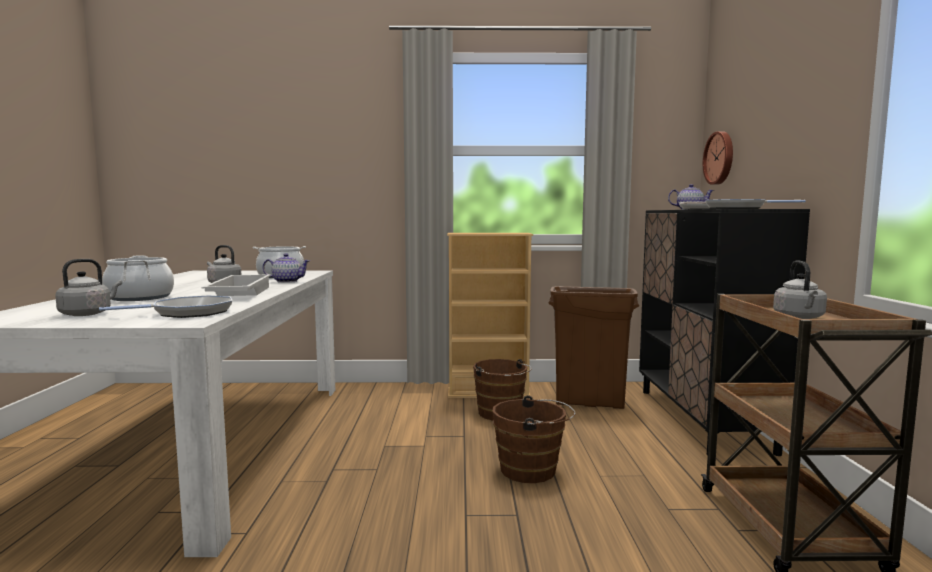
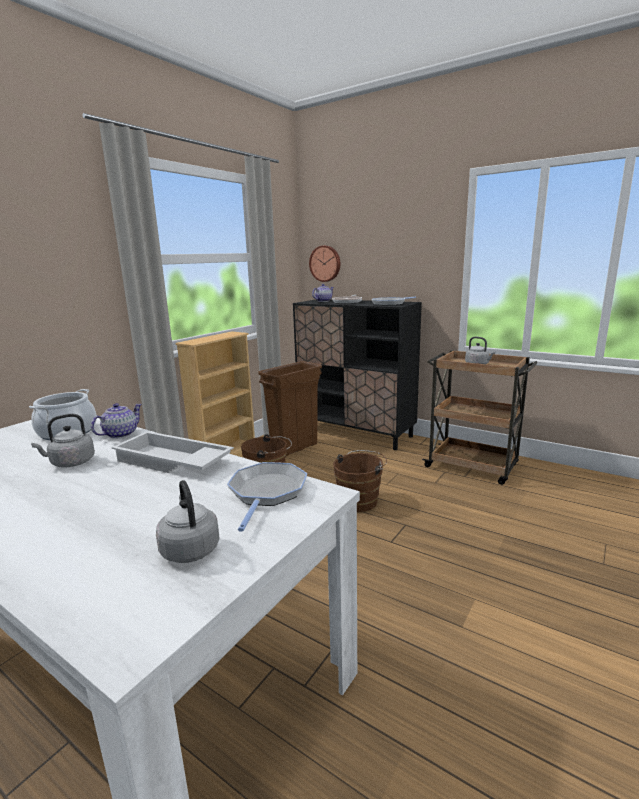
camera: 55 degrees left, 10 degrees up
cooking pot [102,255,174,301] -> none

